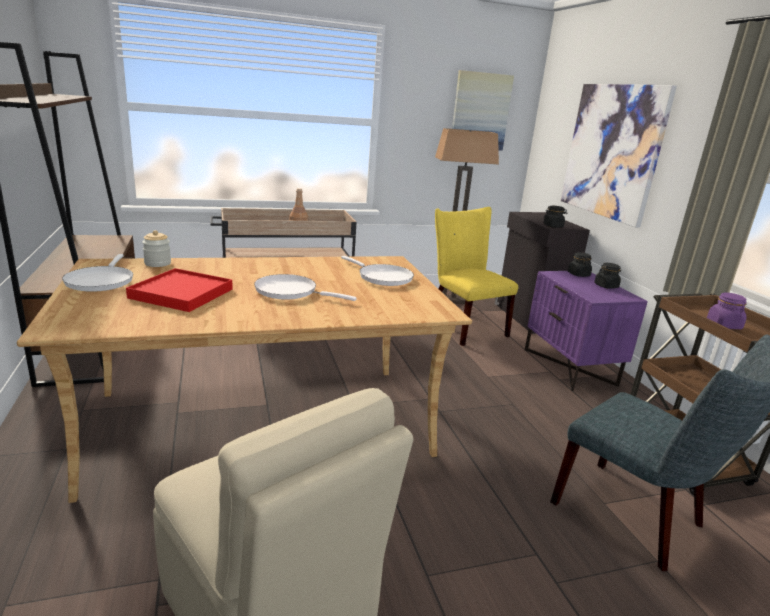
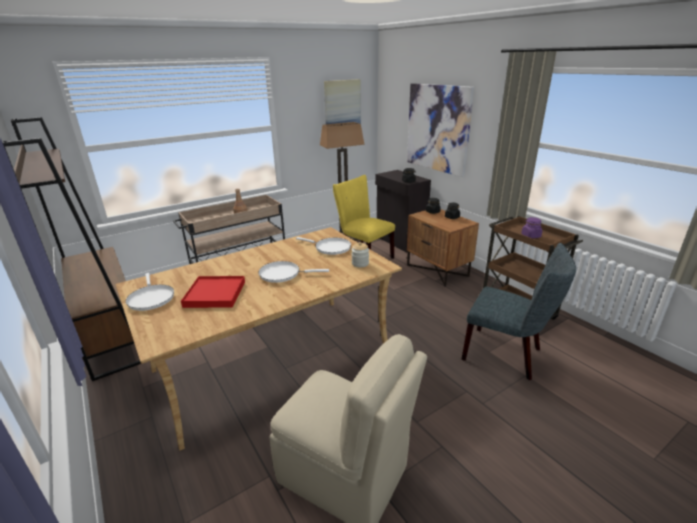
camera: 15 degrees left, 5 degrees up
jar [142,230,171,267] -> jar moved to [351,242,369,267]
purple nightstand [525,271,648,391] -> brown nightstand [407,209,479,287]

